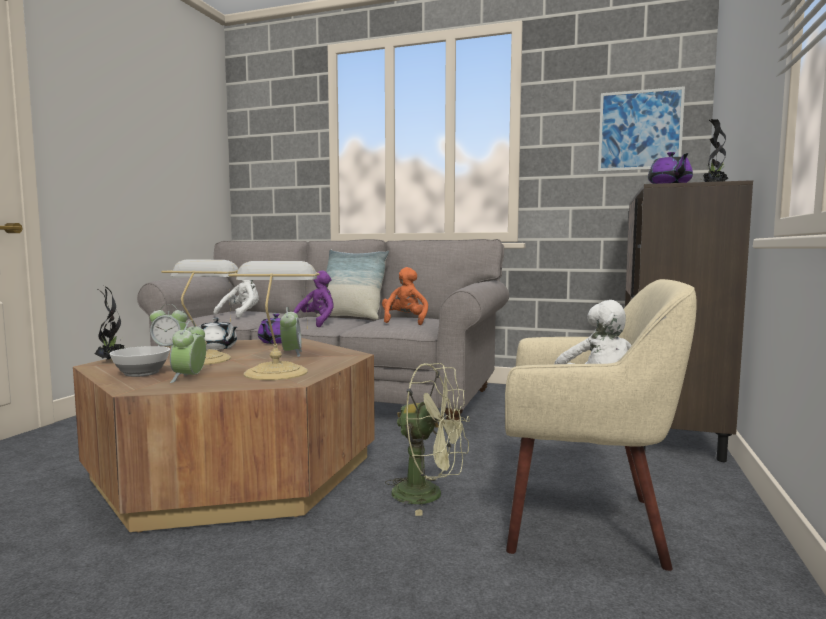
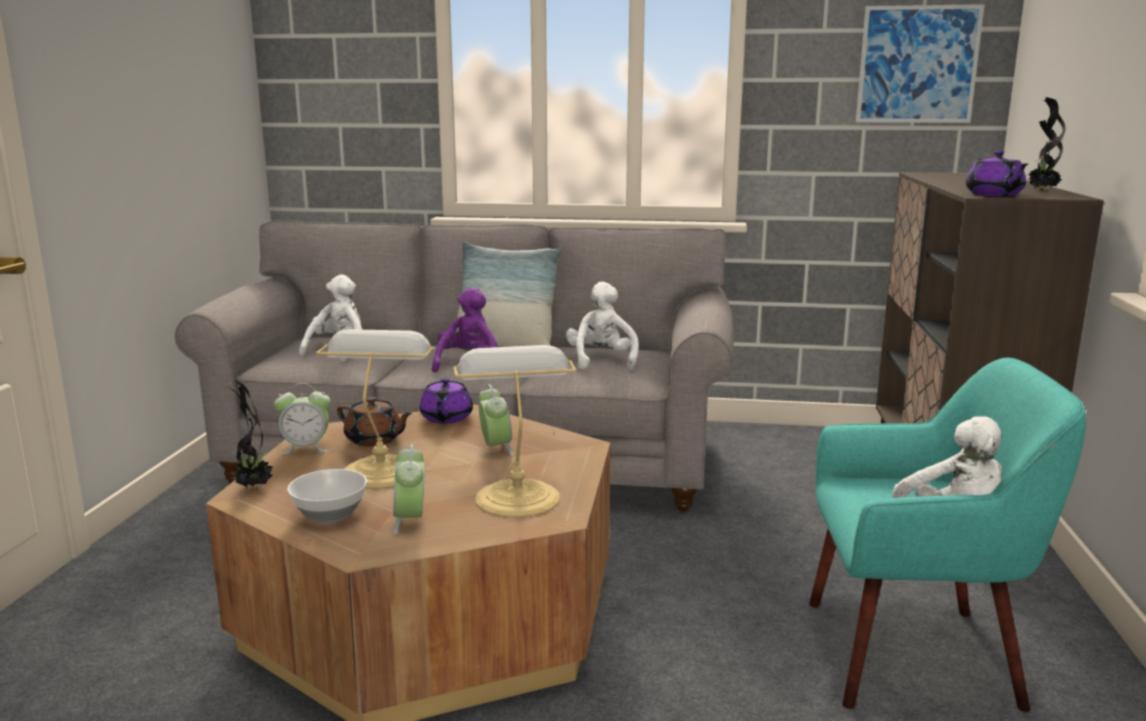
camera: 10 degrees left, 10 degrees up
white teapot [198,318,237,350] -> brown teapot [337,397,413,446]
orange plush toy [382,267,428,325] -> white plush toy [566,282,639,371]
green fan [385,363,470,516] -> none
beige armchair [505,279,697,571] -> turquoise armchair [809,358,1086,712]

